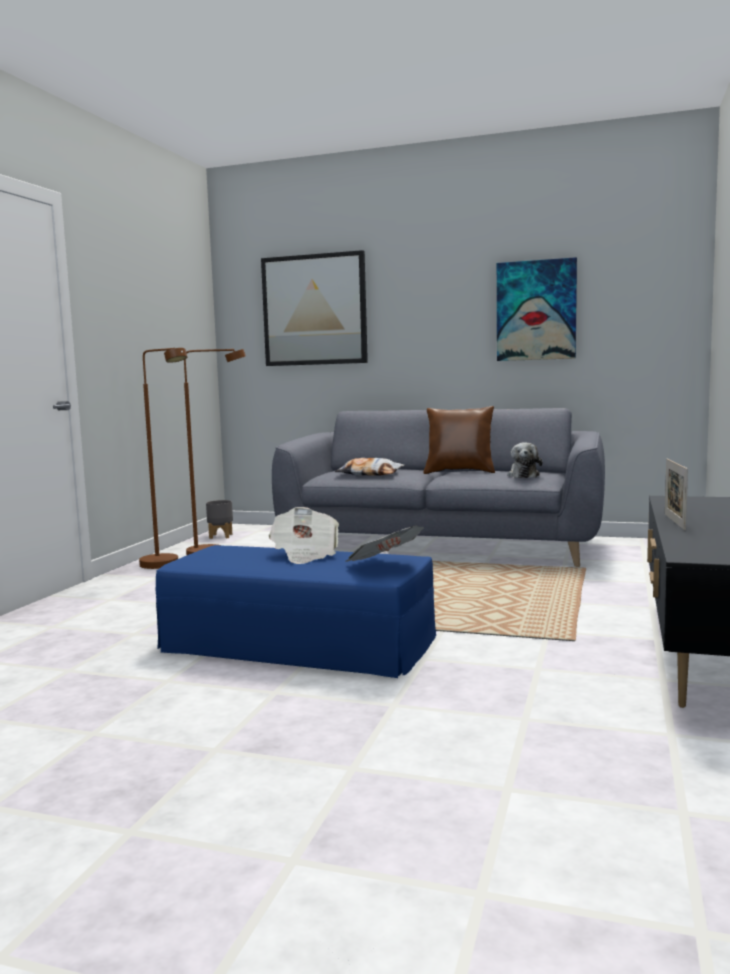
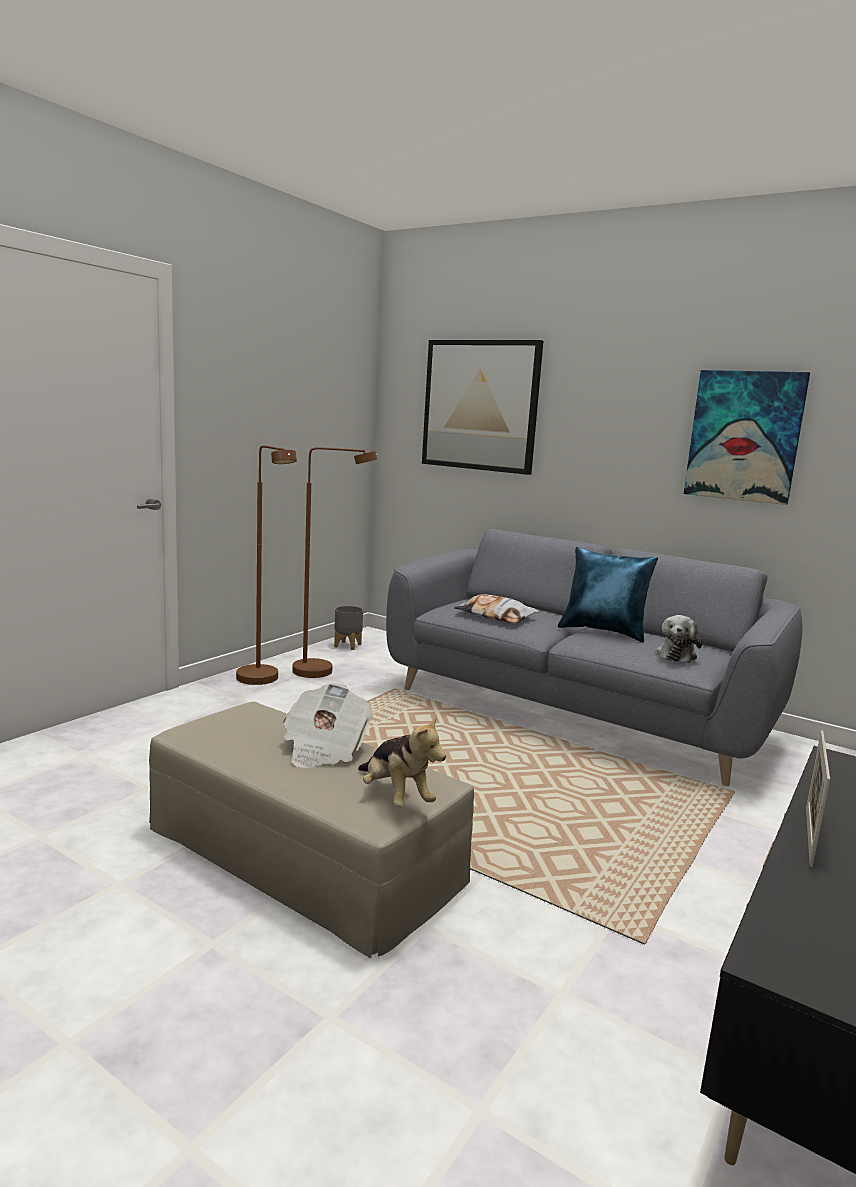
camera: 15 degrees right, 5 degrees up
blue ottoman [155,545,436,678] -> beige ottoman [149,702,474,958]
newspaper [346,525,424,562] -> plush toy [358,715,446,807]
brown pillow [423,406,495,474] -> blue pillow [558,547,658,642]

